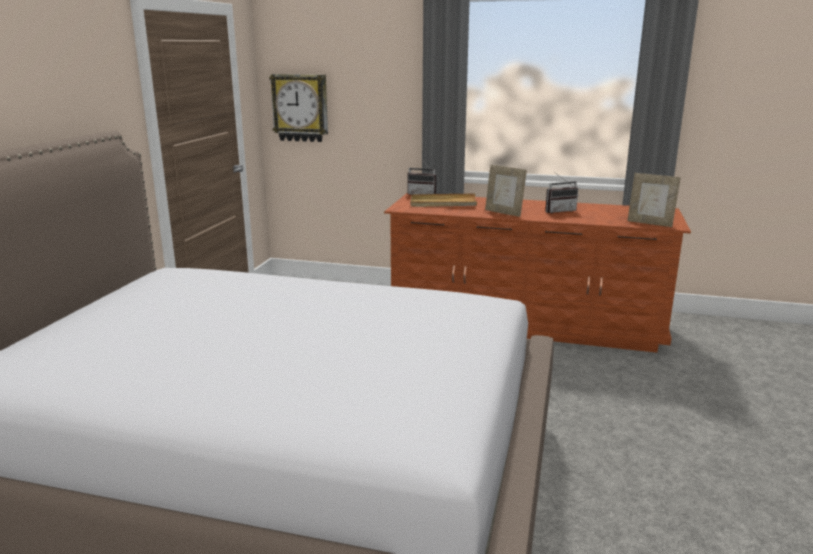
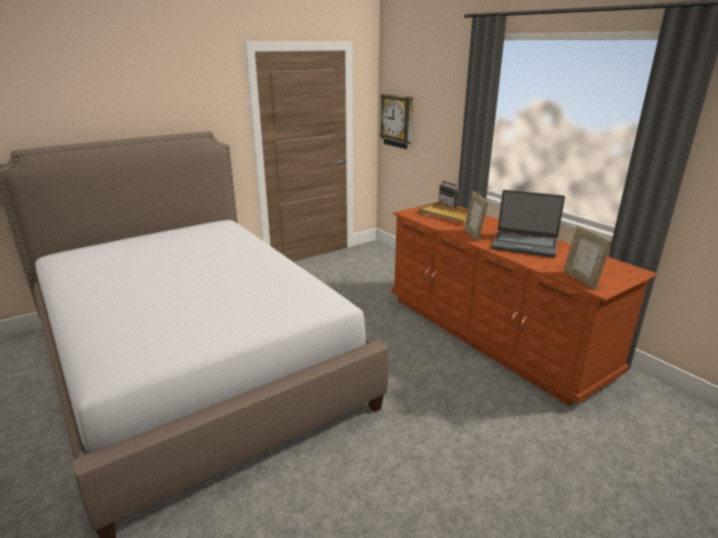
camera: 40 degrees right, 5 degrees up
radio [545,172,578,213] -> laptop [492,190,565,257]

